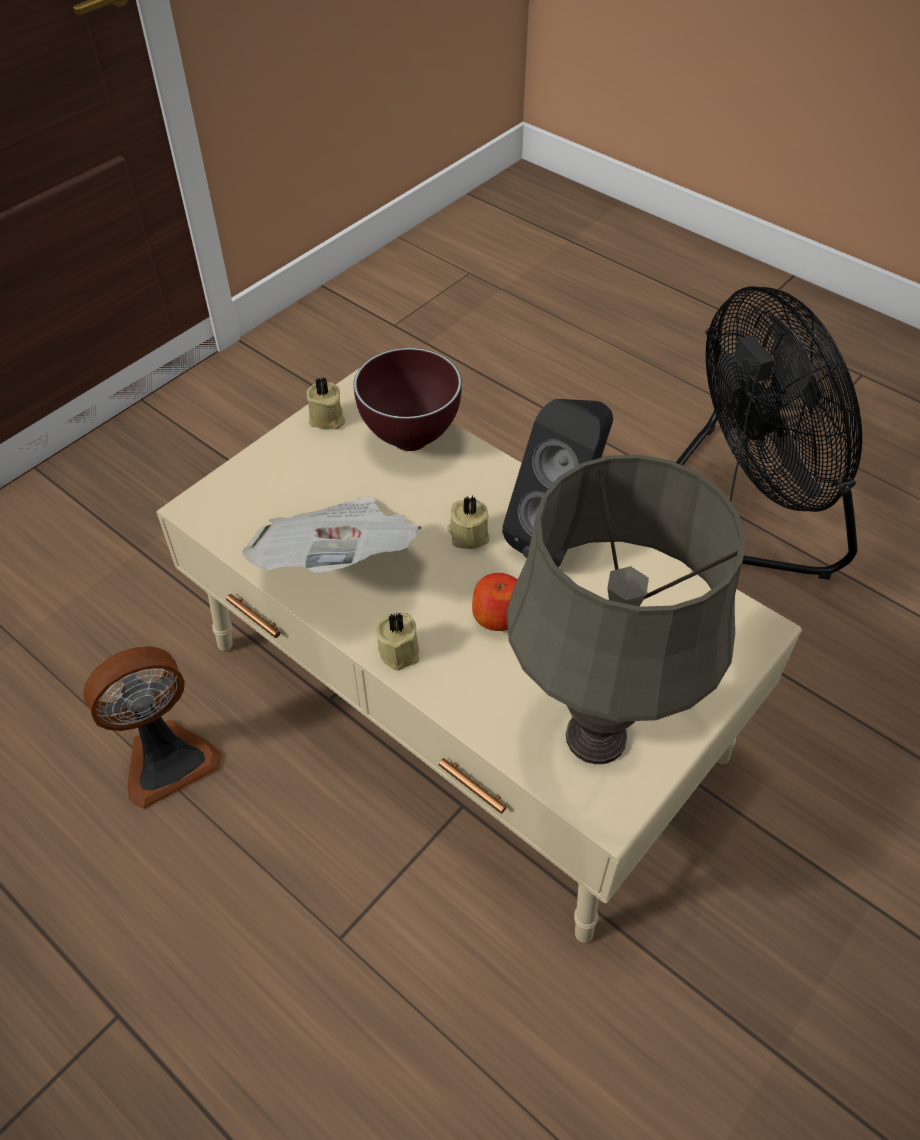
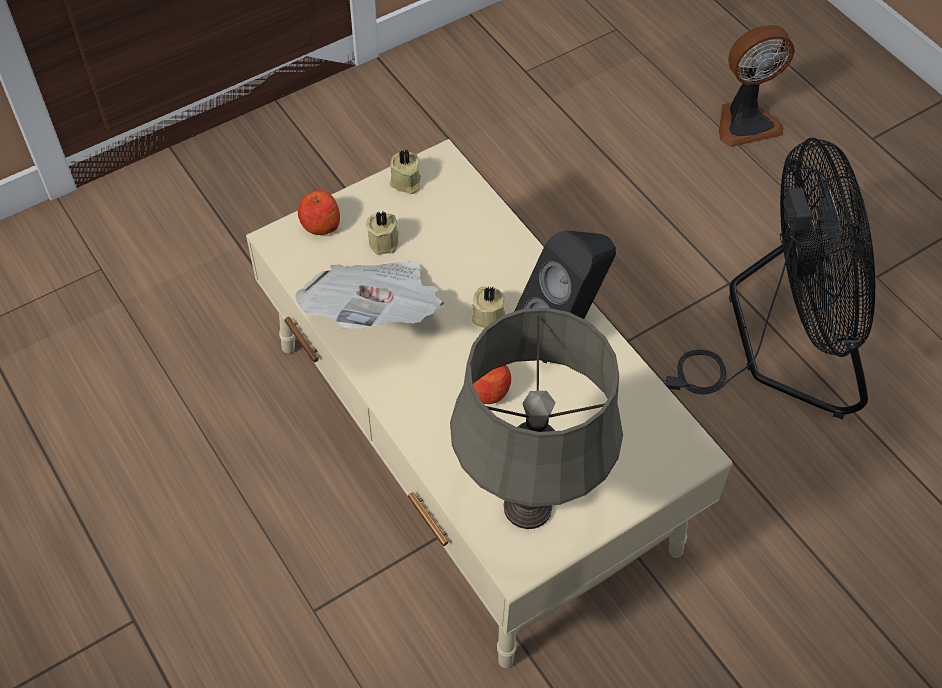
camera: 15 degrees right, 5 degrees up
fan [83,646,222,809] -> fan moved to [719,25,795,147]
brown bowl [354,348,462,451] -> none
beige candle [375,613,419,670] -> beige candle moved to [366,211,399,255]
none -> apple [298,190,340,235]

